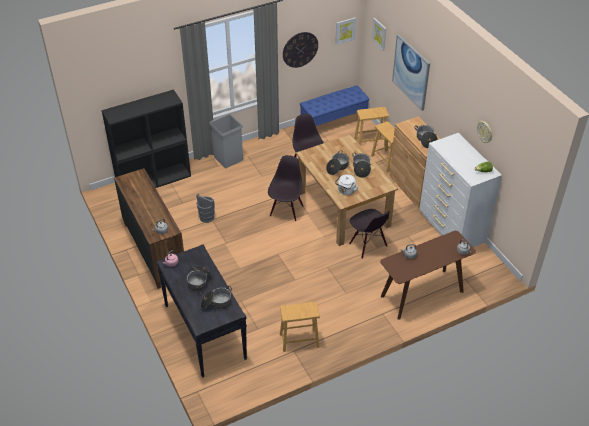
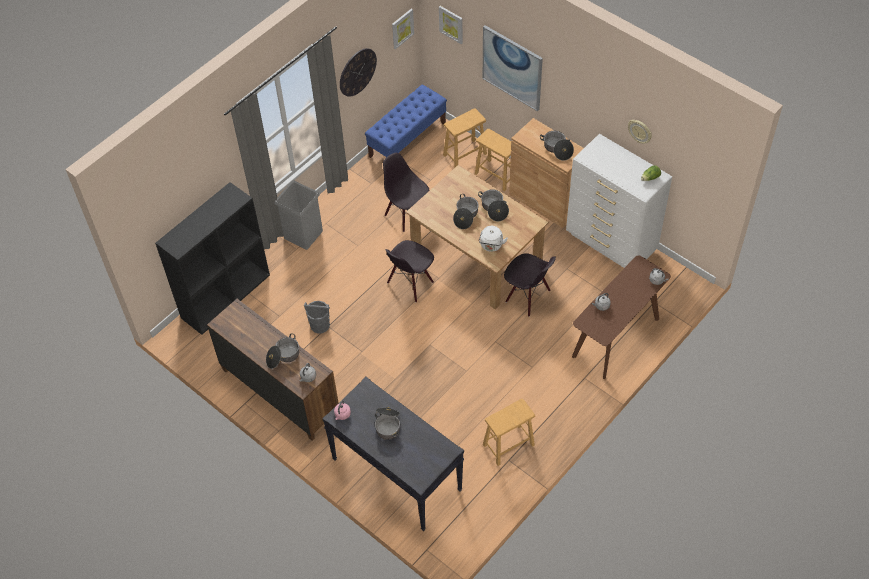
camera: 20 degrees left, 10 degrees up
cooking pot [200,286,232,309] -> cooking pot moved to [266,333,299,369]
black chair [268,155,304,221] -> black chair turned 135 degrees counterclockwise [385,240,434,302]

